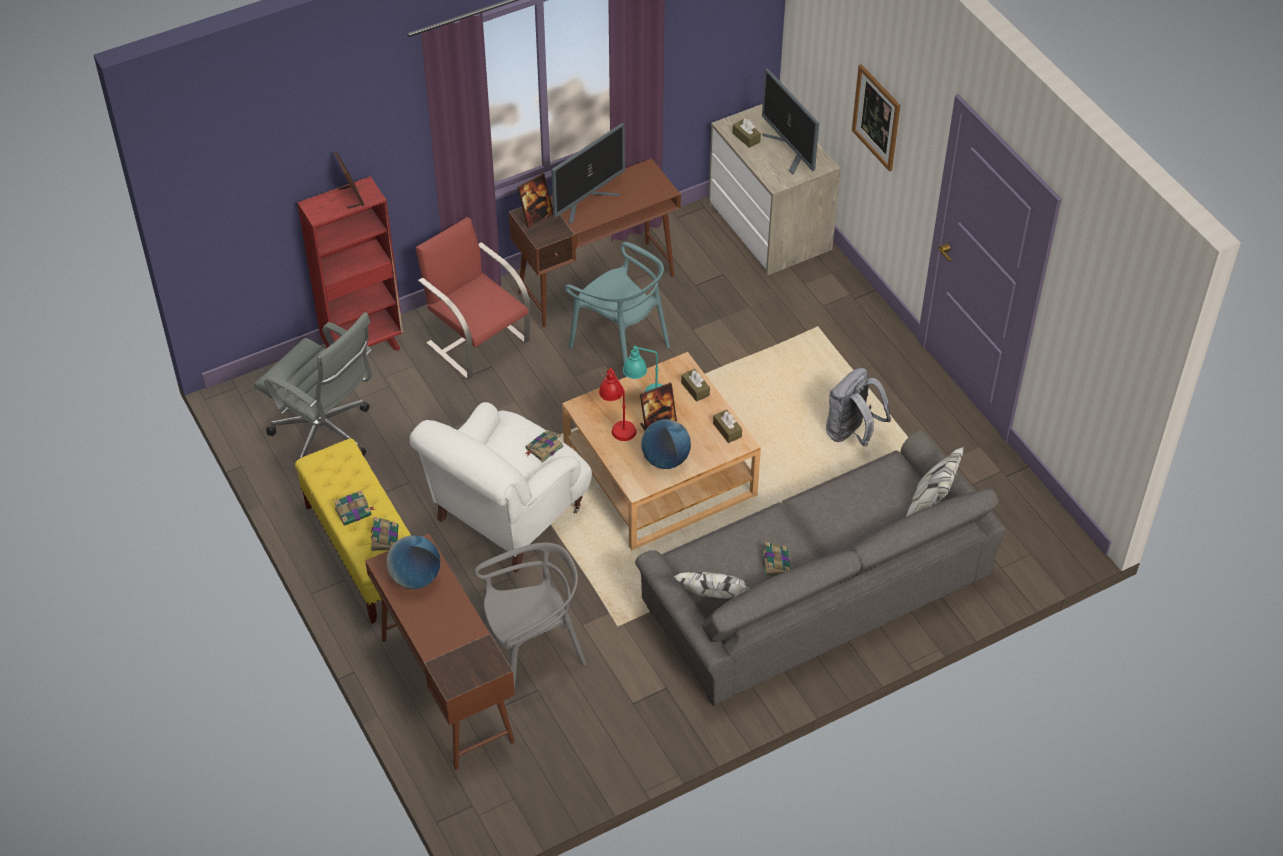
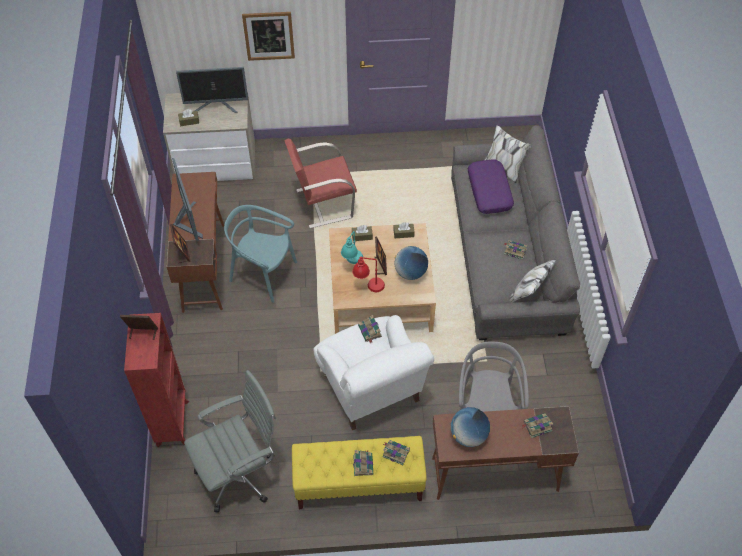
camera: 65 degrees left, 5 degrees up
red chair [415,217,530,380] -> red chair moved to [284,138,357,229]
turquoise chair [565,242,670,377] -> turquoise chair turned 135 degrees counterclockwise [224,205,297,303]
grey backpack [826,368,891,446] -> none
none -> purple pillow [468,160,514,214]
none -> book [521,414,553,438]

